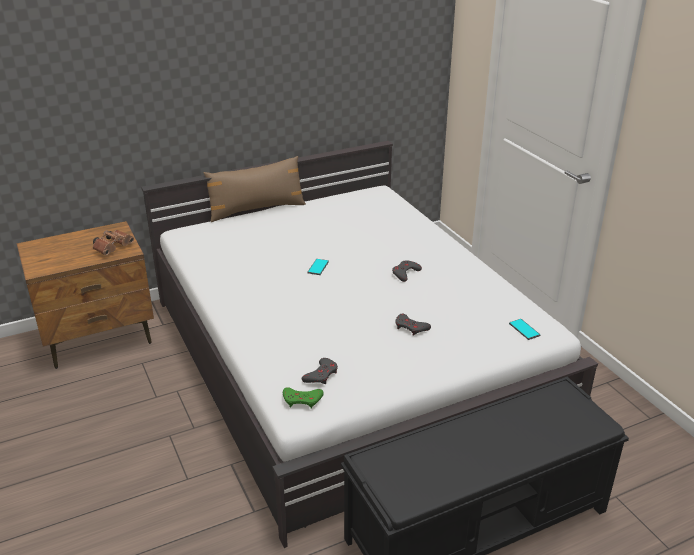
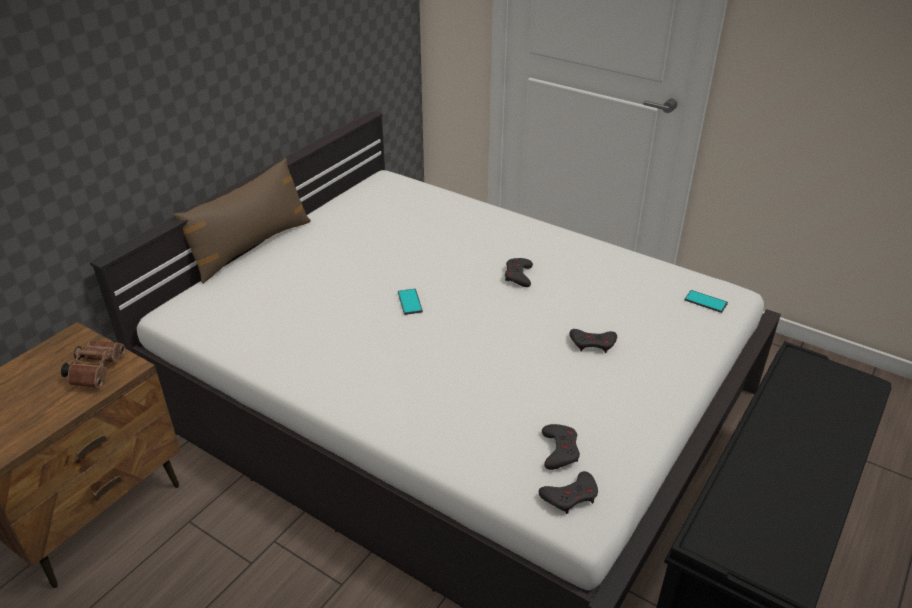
camera: 30 degrees left, 5 degrees up
green game controller [283,387,324,409] -> grey game controller [539,471,598,514]

